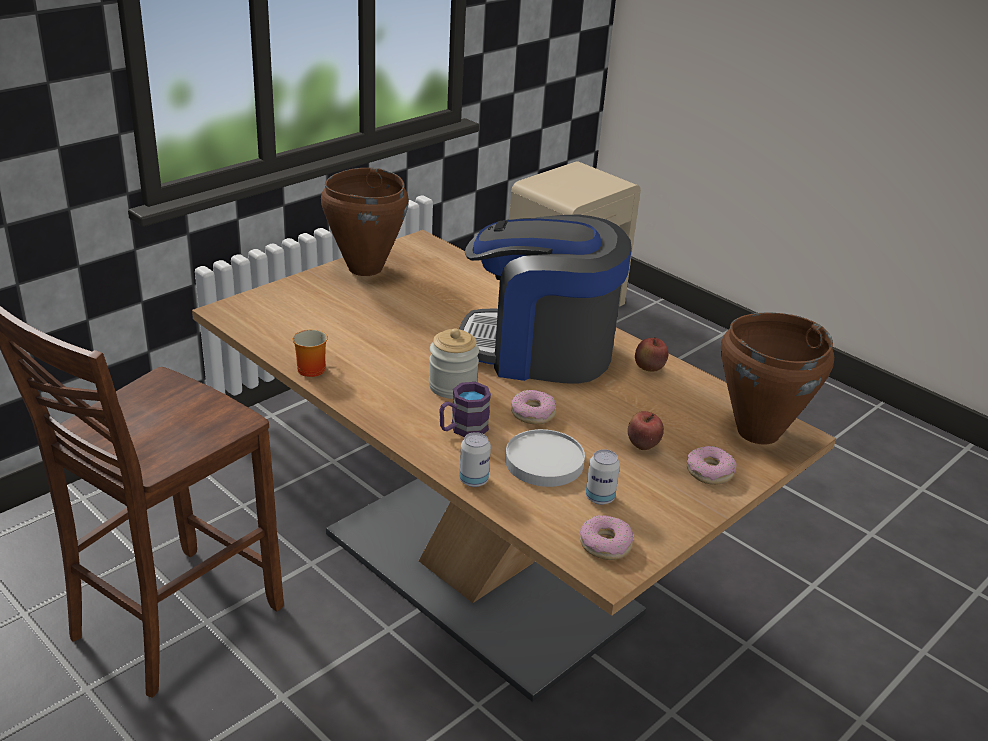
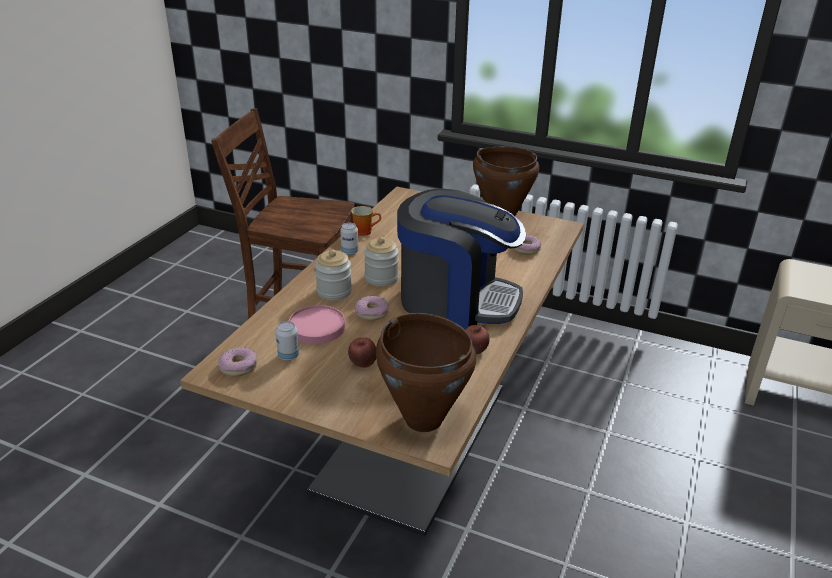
camera: 70 degrees right, 0 degrees up
purple mug [439,382,491,437] -> jar [315,250,352,301]
coffee machine [459,215,632,384] -> coffee machine turned 120 degrees clockwise [397,189,526,330]
can [459,432,491,487] -> can moved to [340,223,358,255]
white plate [505,429,585,487] -> pink plate [289,305,345,344]
donut [687,446,737,485] -> donut moved to [512,235,541,255]

